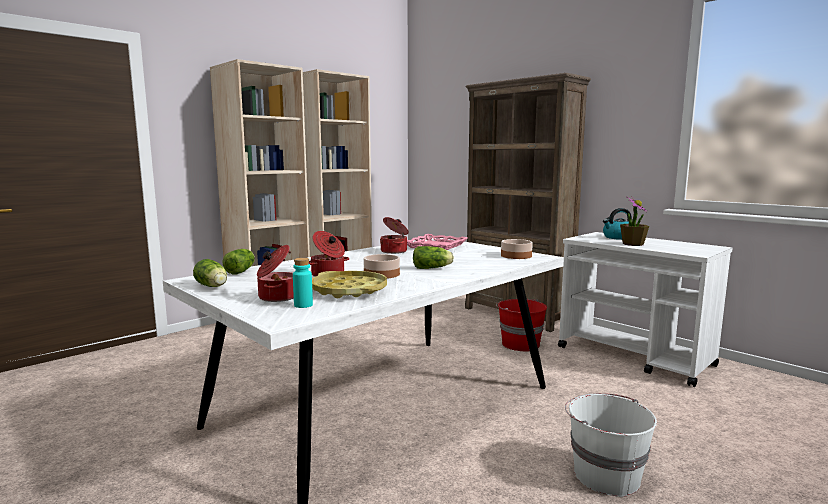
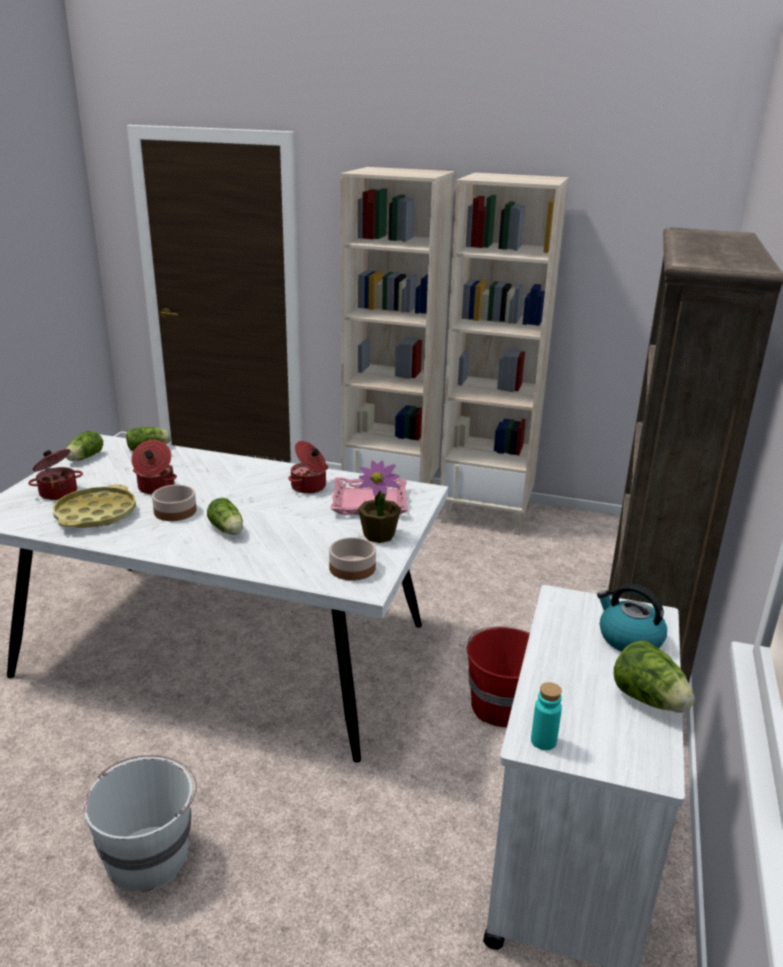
camera: 60 degrees right, 15 degrees up
turquoise bottle [293,258,313,308] -> turquoise bottle moved to [531,682,562,750]
potted plant [620,196,649,246] -> potted plant moved to [358,460,401,543]
none -> lettuce [614,640,695,713]

